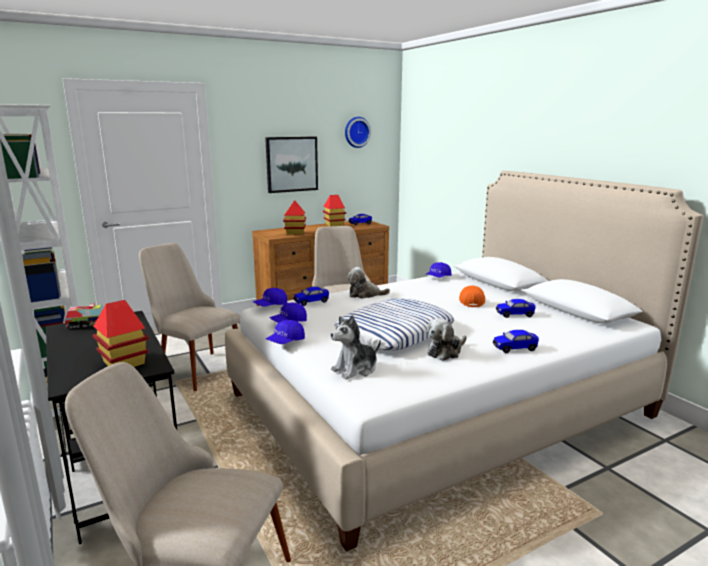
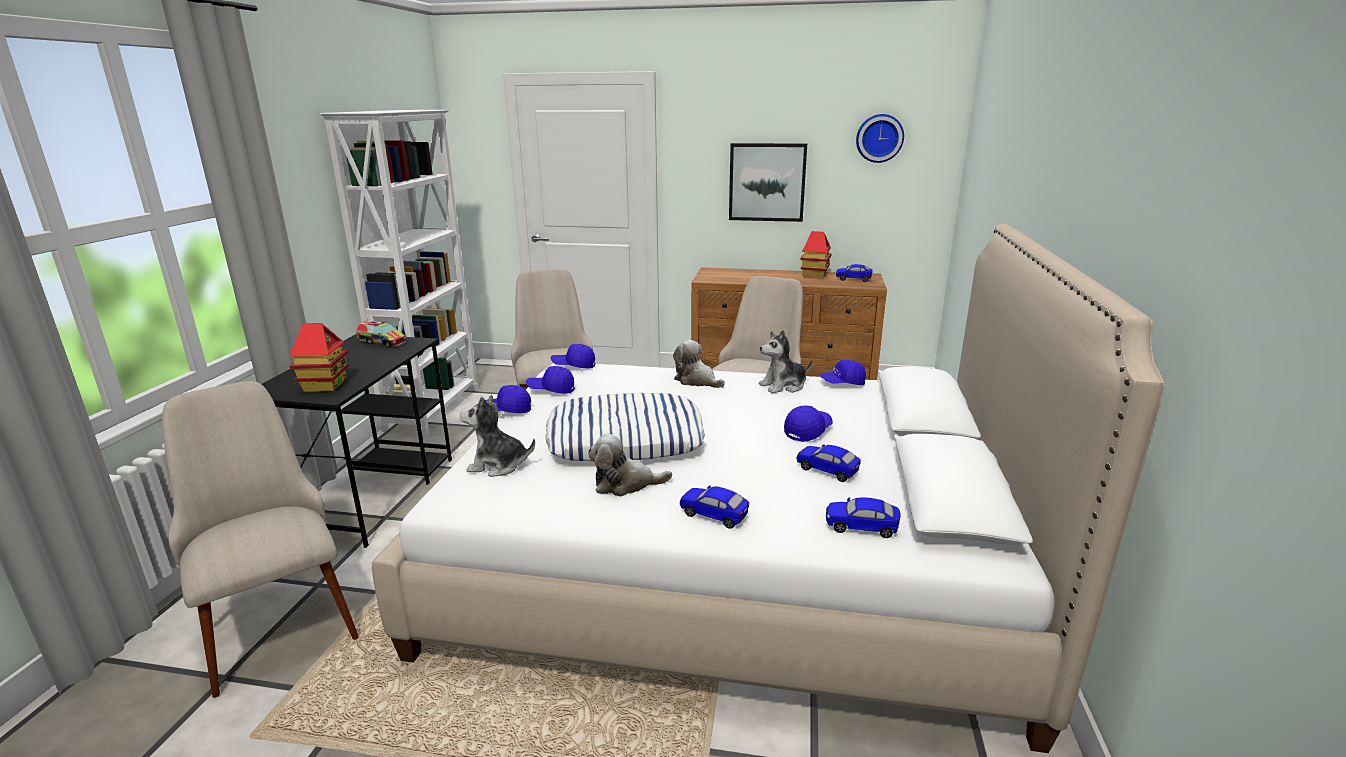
camera: 40 degrees right, 5 degrees up
toy house [283,200,306,235] -> none
toy car [293,287,329,306] -> toy car moved to [826,497,901,538]
orange cap [459,285,485,307] -> blue cap [784,405,833,442]
none -> plush toy [759,330,812,394]

